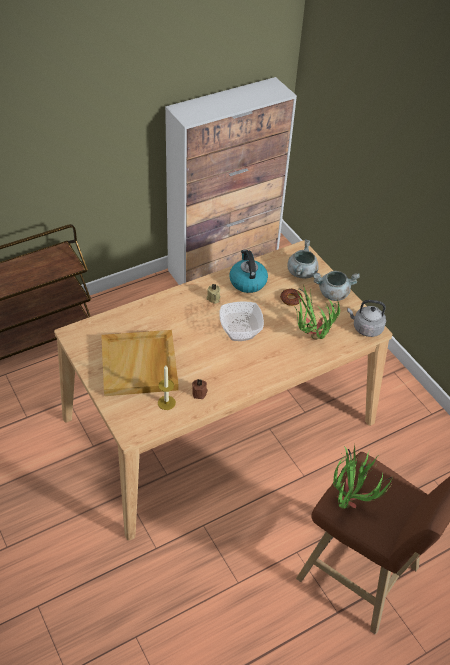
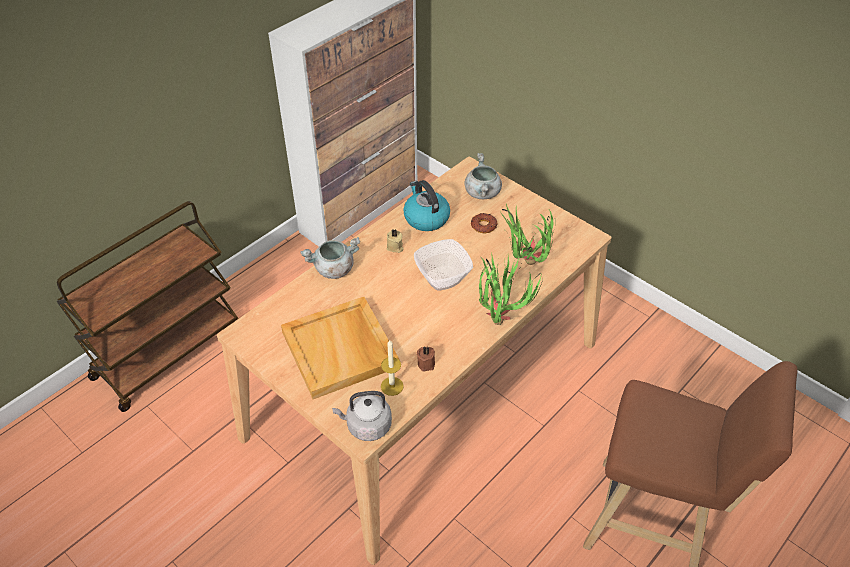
camera: 15 degrees left, 0 degrees up
grey cooking pot [312,271,360,301] -> grey cooking pot moved to [300,237,360,279]
potted plant [333,444,393,509] -> potted plant moved to [479,252,543,325]
grey kettle [347,300,386,337] -> grey kettle moved to [332,391,392,441]

